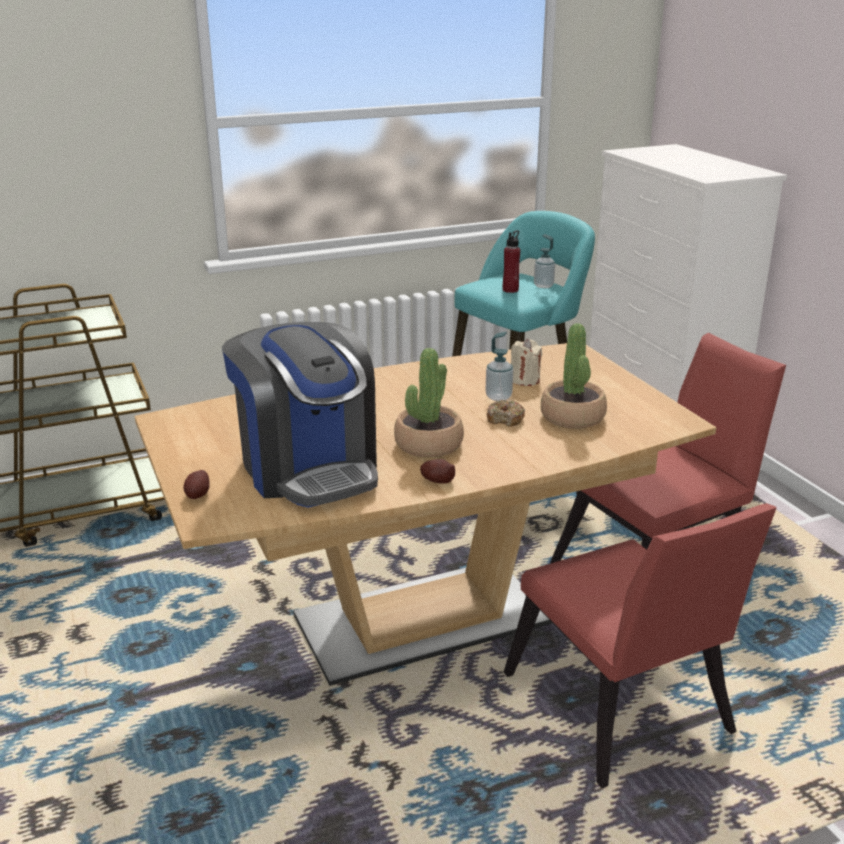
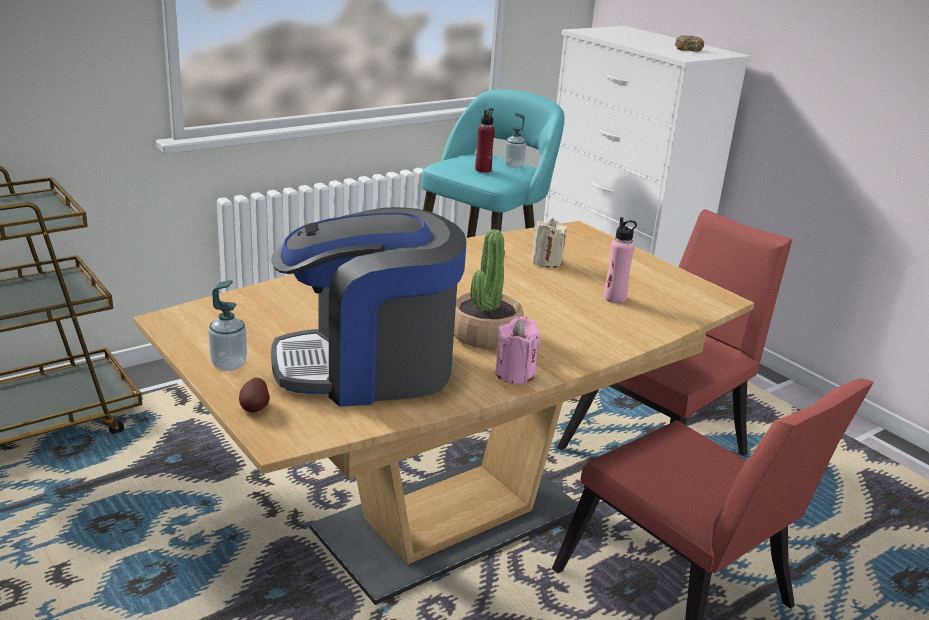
camera: 15 degrees left, 0 degrees up
coffee machine [222,322,378,508] -> coffee machine turned 120 degrees clockwise [271,207,467,407]
potato [420,459,455,484] -> pink candle [495,317,540,384]
soap dispenser [485,332,513,401] -> soap dispenser moved to [208,280,247,371]
donut [487,400,525,427] -> donut moved to [675,35,704,52]
potted plant [541,323,607,429] -> pink bottle [604,217,637,303]

